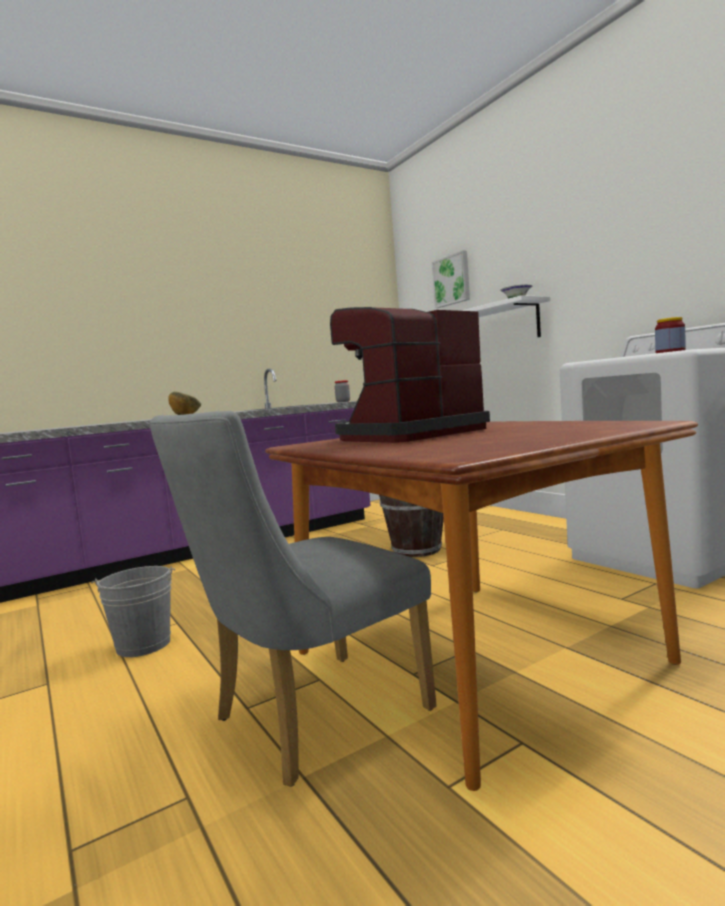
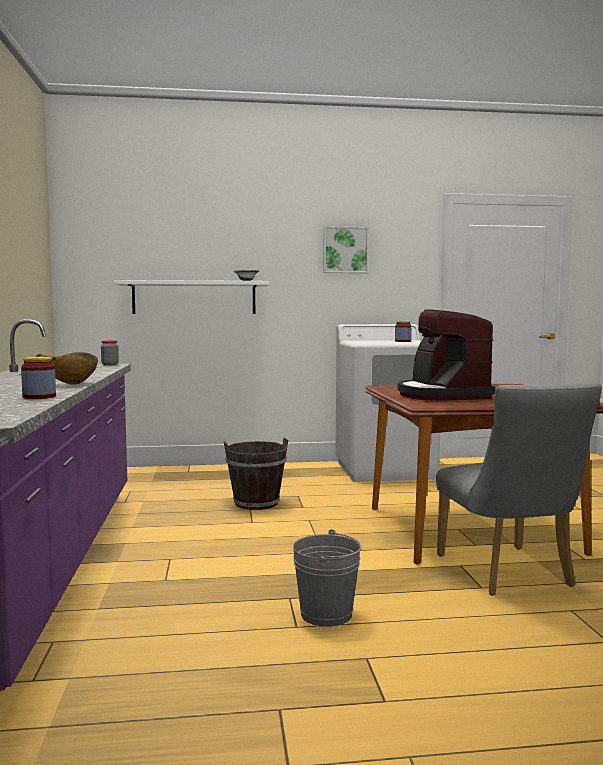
camera: 65 degrees left, 0 degrees up
picture [432,250,470,308] -> picture moved to [323,226,369,273]
none -> jar [21,357,56,399]

